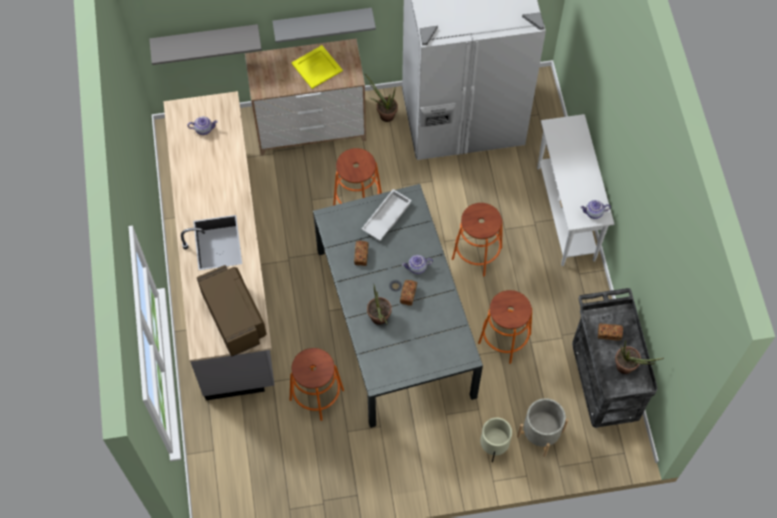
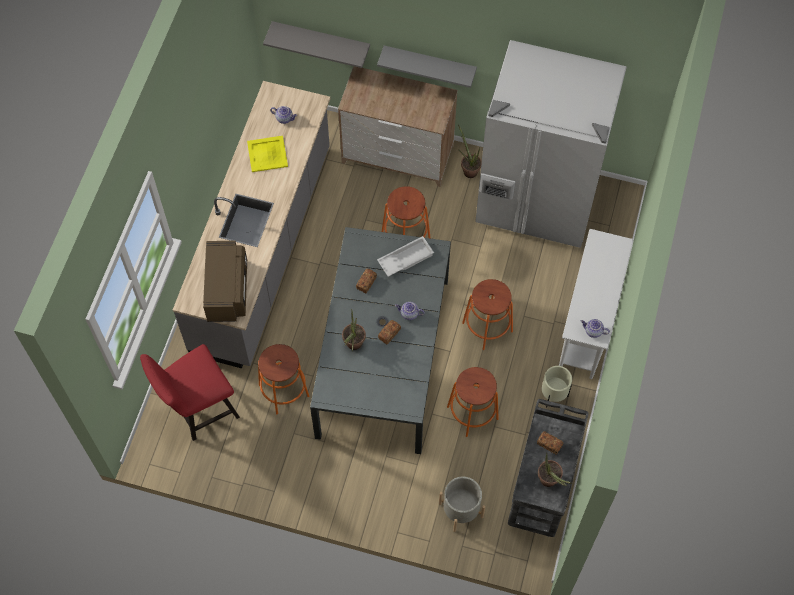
camera: 25 degrees right, 0 degrees up
yellow tray [291,45,343,89] -> yellow tray moved to [247,136,288,172]
beige planter [480,418,512,462] -> beige planter moved to [542,366,572,408]
none -> red chair [140,344,240,441]

